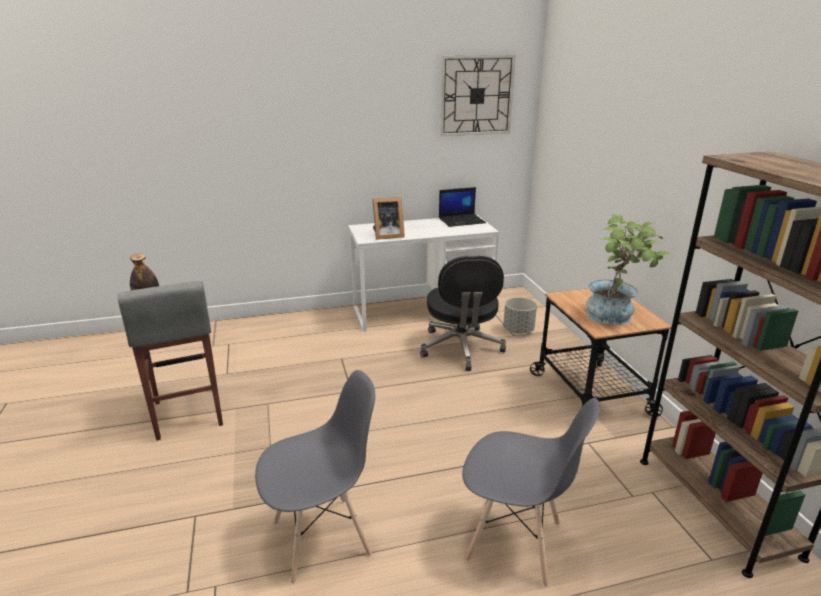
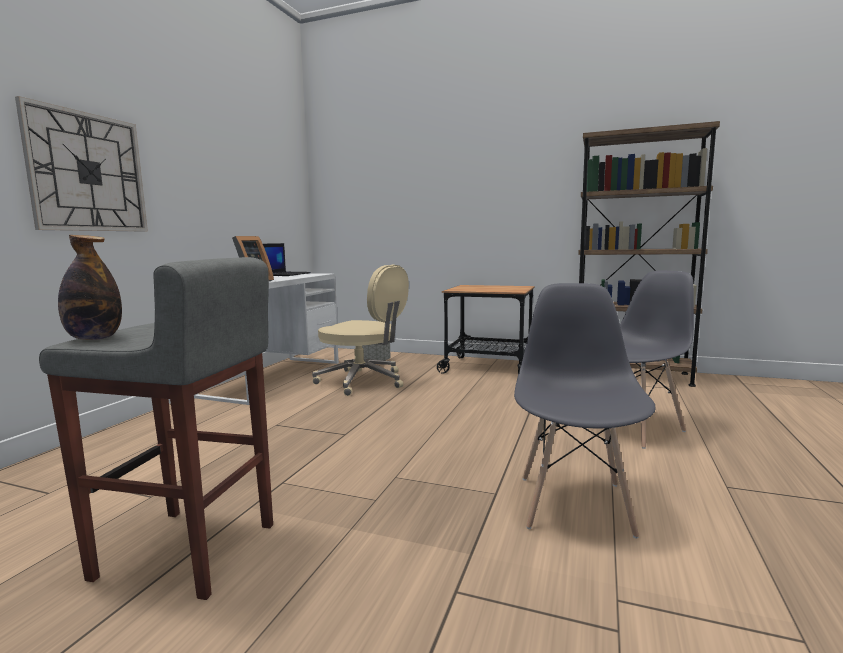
camera: 55 degrees left, 15 degrees down
black office chair [420,256,506,371] -> beige office chair [312,265,409,396]
wall clock [440,55,516,136] -> wall clock moved to [15,96,148,232]
potted plant [586,214,671,325] -> none

